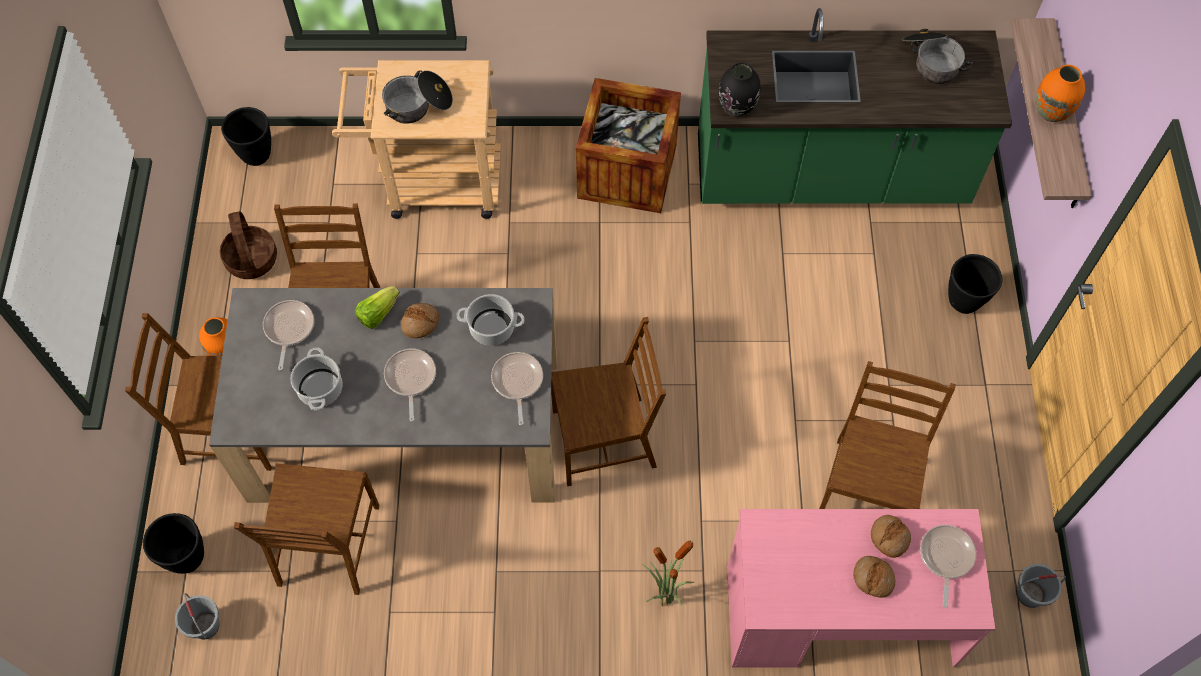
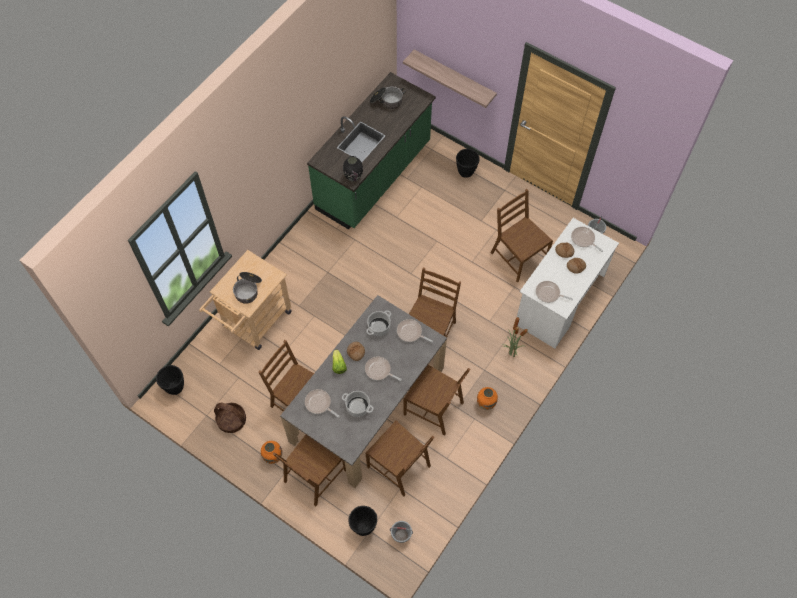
camera: 55 degrees left, 0 degrees up
crate [576,78,681,213] -> none
pink desk [727,509,995,667] -> white desk [517,218,619,348]
orange vase [1036,65,1085,122] -> orange vase moved to [477,387,498,410]
none -> brown chair [404,365,470,436]
none -> frying pan [536,281,573,303]

